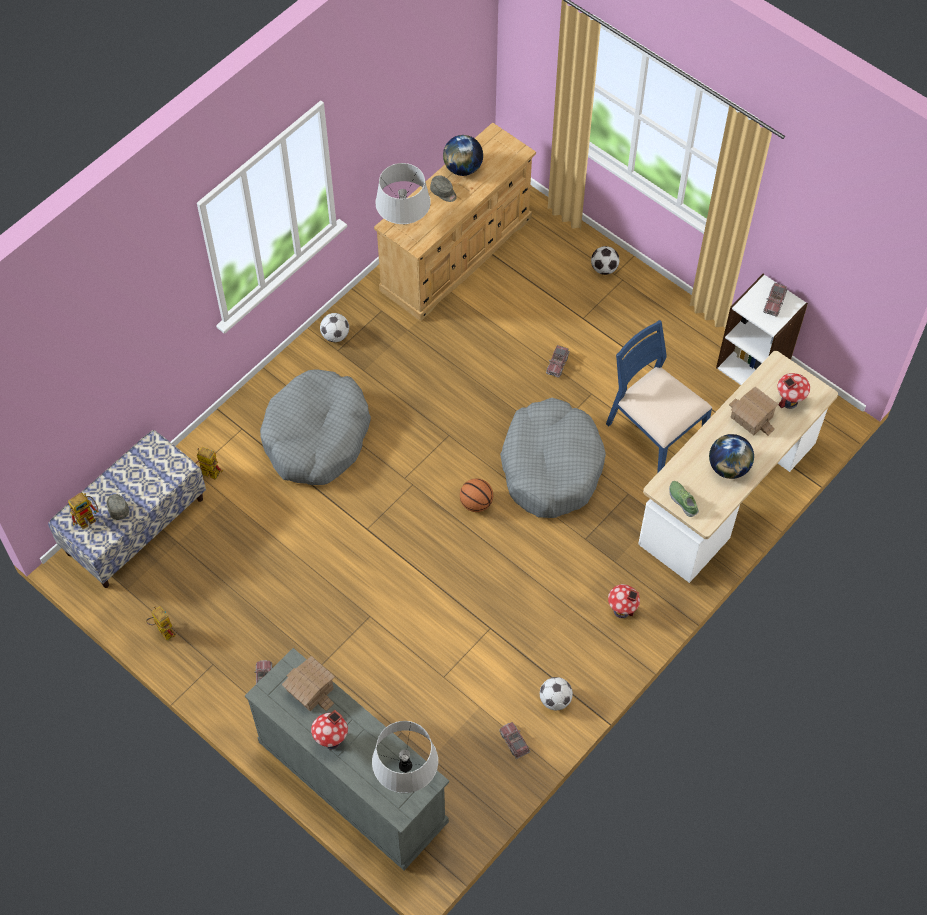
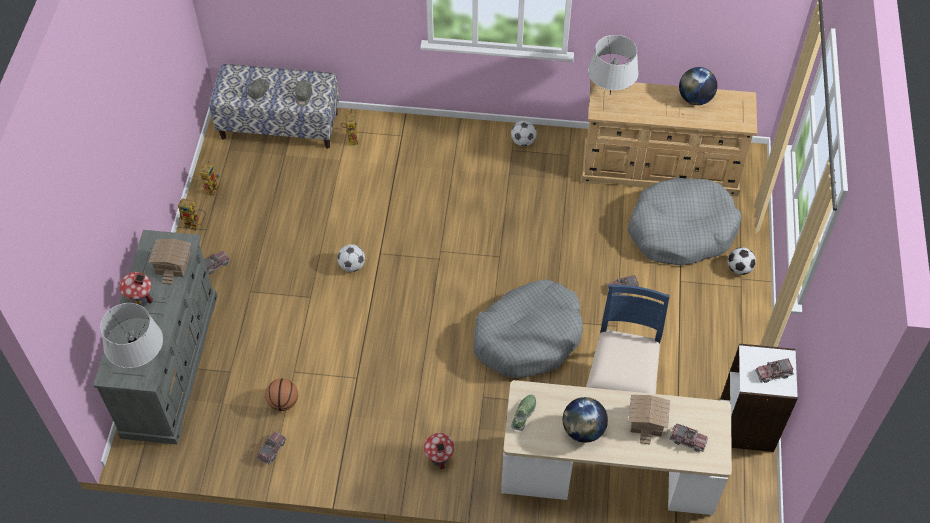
camera: 55 degrees right, 5 degrees down
toy robot [68,493,99,529] -> toy robot moved to [178,198,206,231]
grey dog bed [260,370,371,485] -> grey dog bed moved to [627,178,742,265]
grey cap [430,175,457,202] -> grey cap moved to [295,80,312,106]
basketball [460,479,493,512] -> basketball moved to [266,378,298,411]
football [540,677,573,710] -> football moved to [337,244,365,272]
toy house [777,373,810,409] -> toy truck [669,423,708,452]

